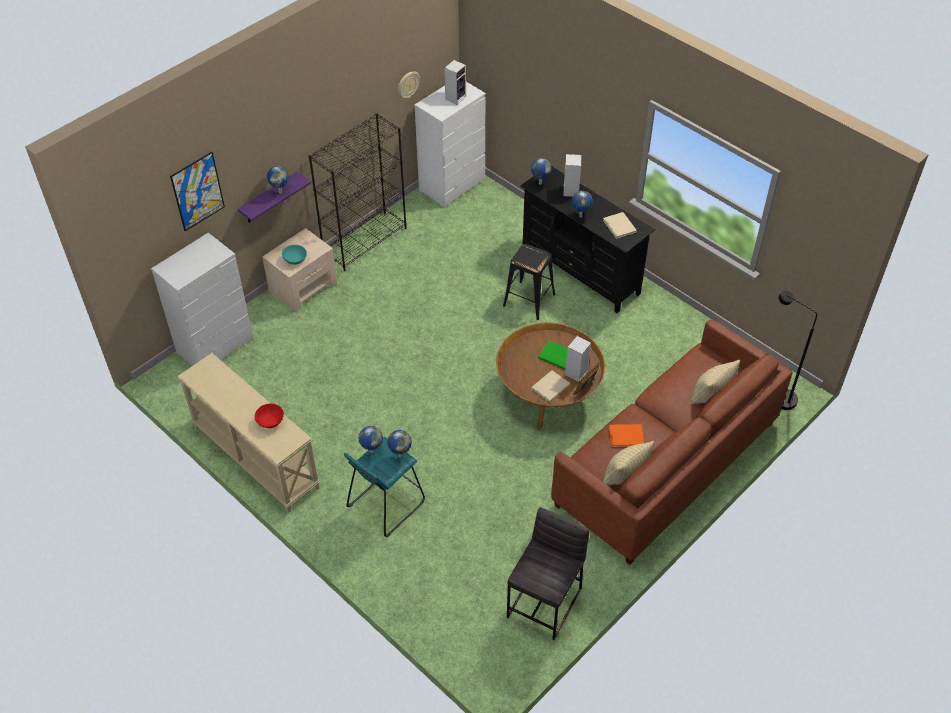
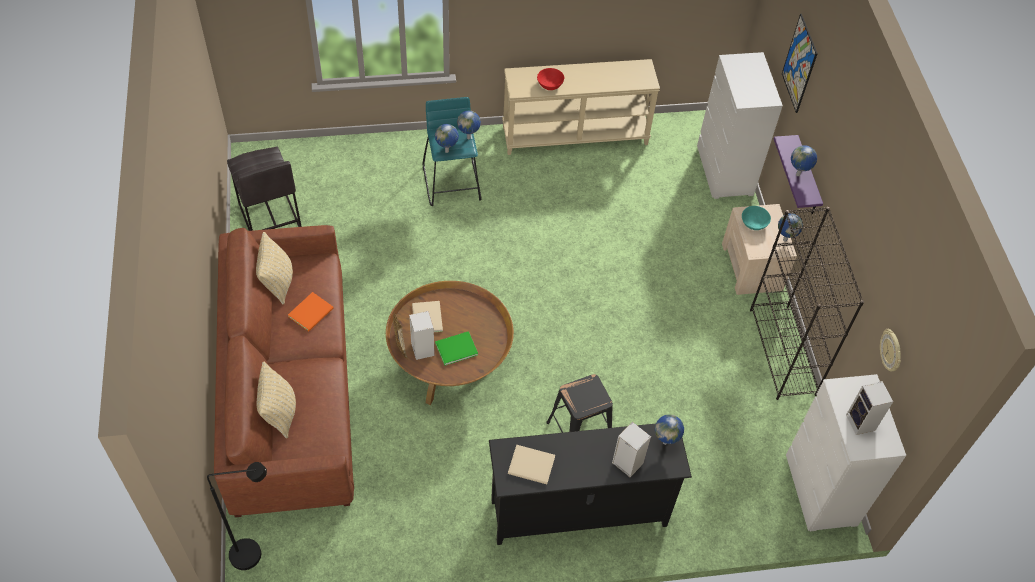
camera: 125 degrees right, 5 degrees up
globe [572,191,593,218] -> globe moved to [778,213,803,242]

